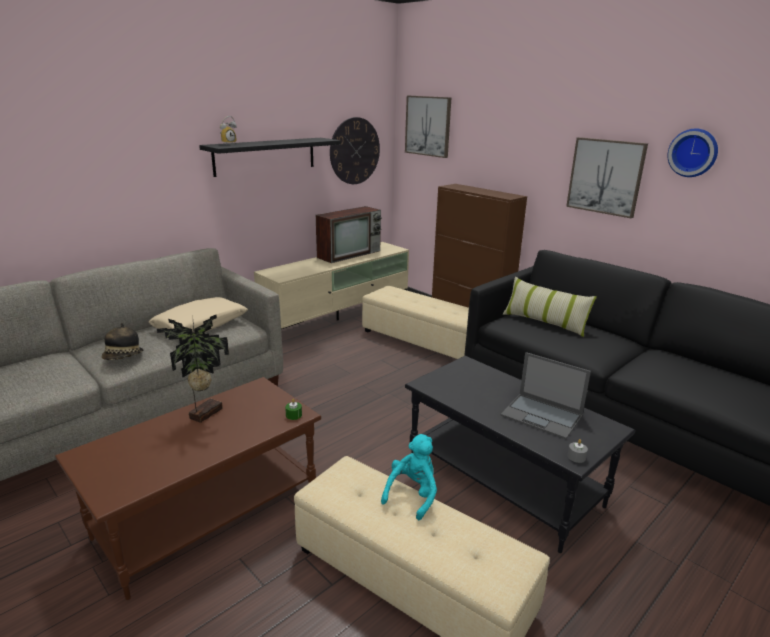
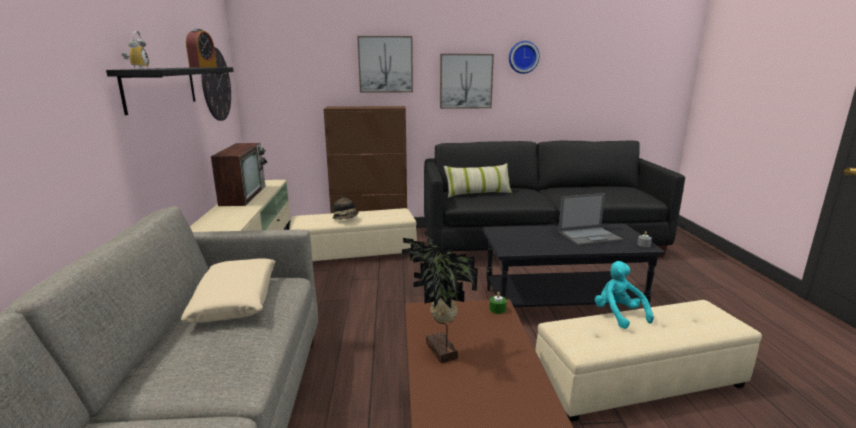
camera: 50 degrees left, 5 degrees down
hat [101,323,143,360] -> hat moved to [333,195,359,220]
picture [405,96,451,158] -> picture moved to [357,36,413,93]
none -> alarm clock [186,29,217,68]

